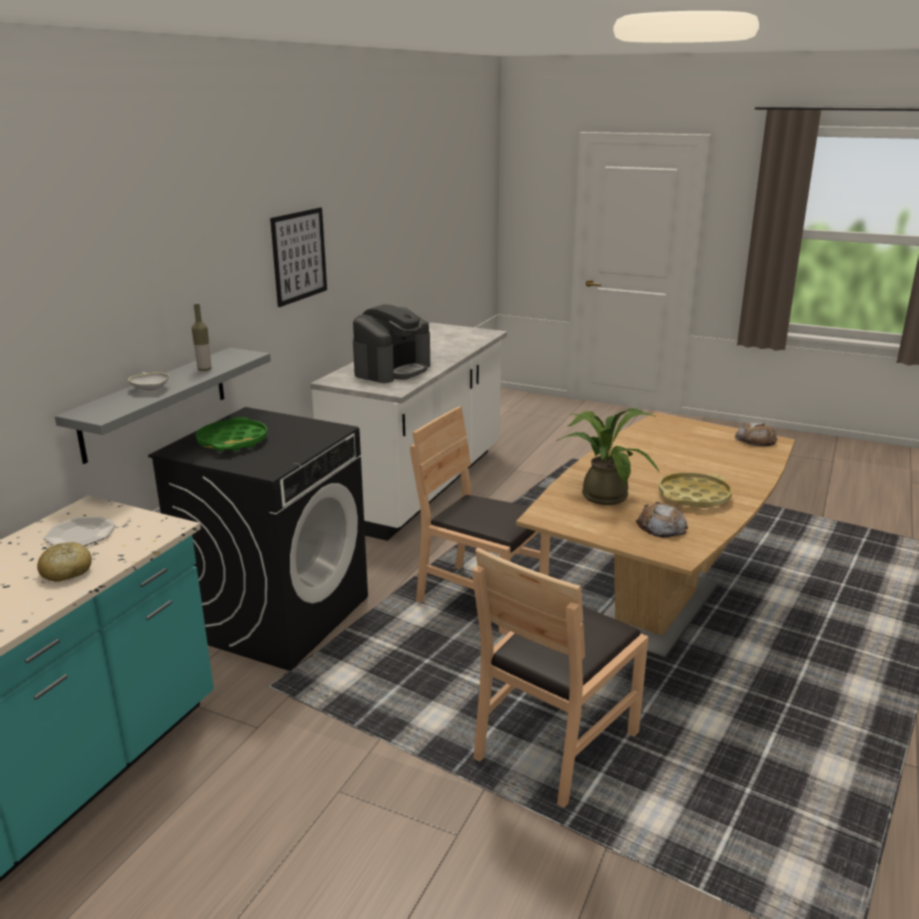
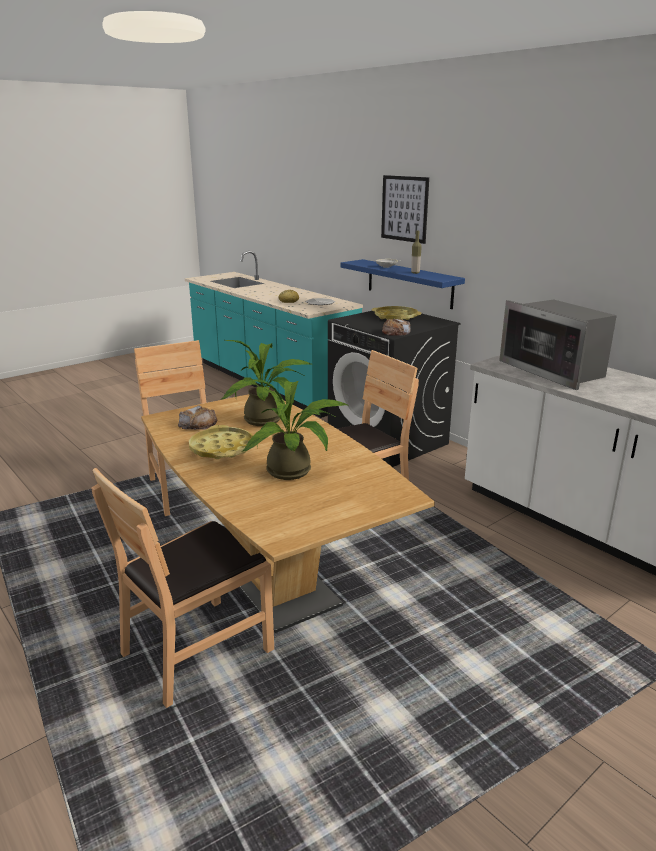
camera: 115 degrees right, 0 degrees up
grey shelf [55,348,271,464] -> blue shelf [340,259,465,309]
green tray [196,417,268,451] -> yellow tray [372,306,422,320]
picture [270,207,327,307] -> picture moved to [381,175,429,244]
coffee machine [353,304,430,383] -> microwave [499,299,617,390]
bread [735,422,778,447] -> bread moved to [382,318,411,336]
none -> brown chair [91,468,274,708]
none -> potted plant [243,379,347,480]

